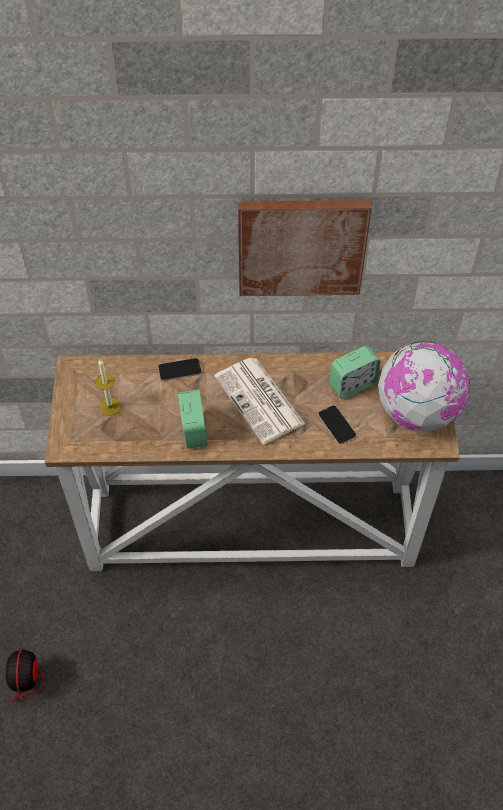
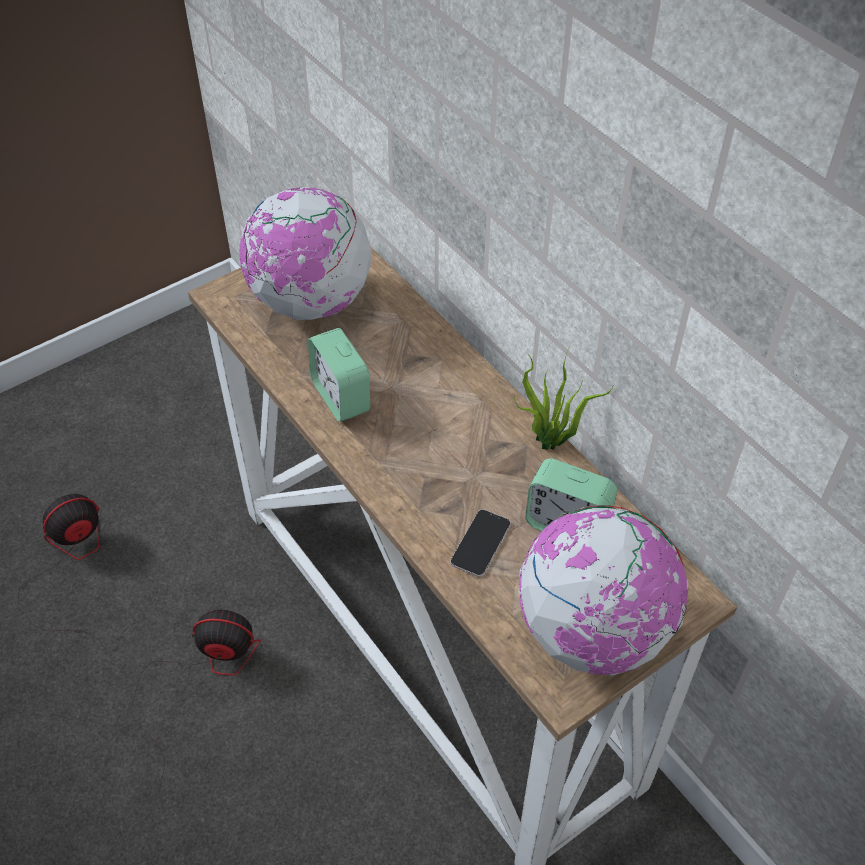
camera: 55 degrees right, 5 degrees down
candle [96,359,121,416] -> globe [239,187,371,320]
phone [158,358,202,381] -> none
alarm clock [178,389,208,449] -> alarm clock turned 105 degrees clockwise [308,328,370,422]
newspaper [214,357,305,444] -> none
picture [238,200,372,296] -> none
none -> fan [130,610,261,784]
none -> potted plant [514,346,613,450]

